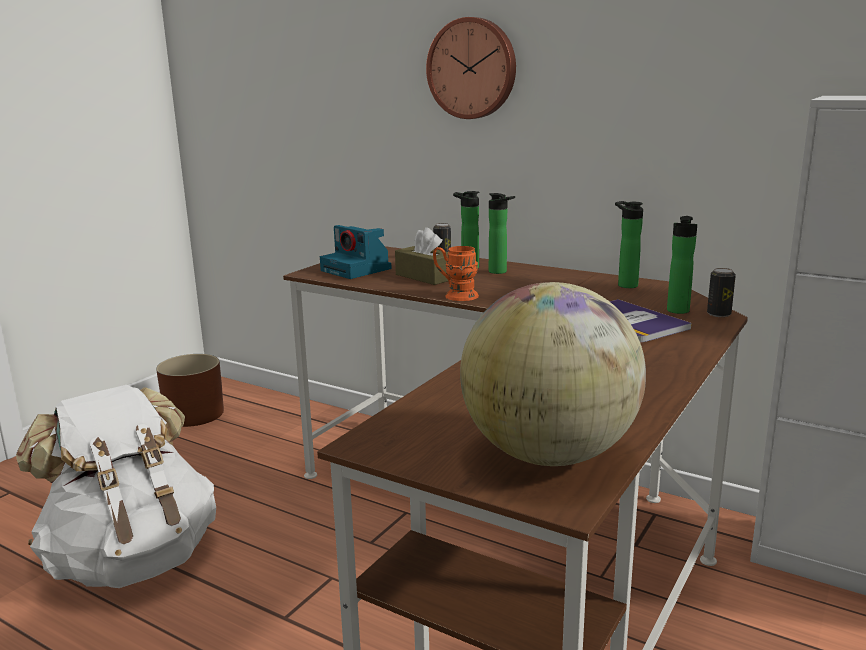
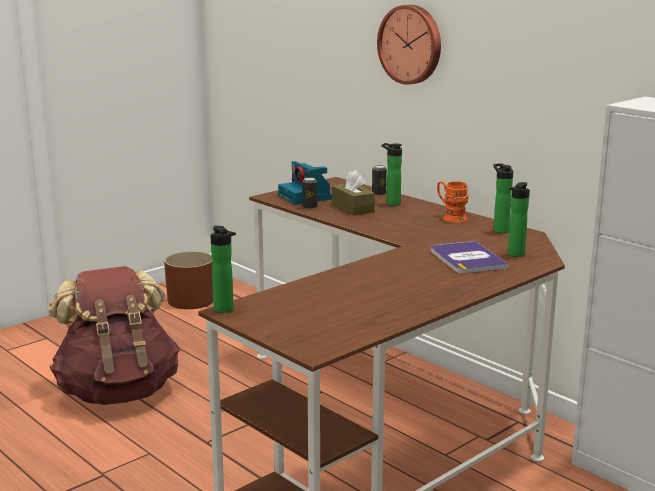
camera: 15 degrees right, 0 degrees up
white backpack [16,385,216,588] -> brown backpack [49,266,180,405]
orange mug [433,246,479,301] -> orange mug moved to [437,181,469,223]
globe [460,282,646,466] -> none
bottle [489,193,515,274] -> bottle moved to [211,226,236,313]
can [707,268,736,317] -> can moved to [302,177,317,209]

